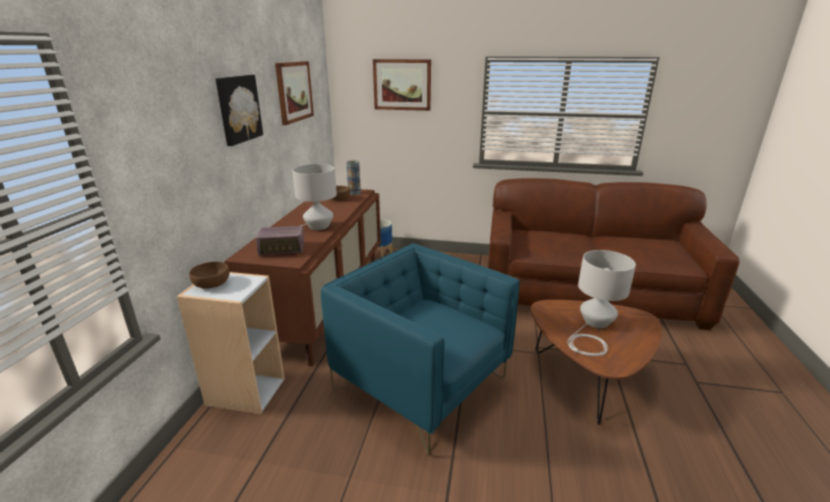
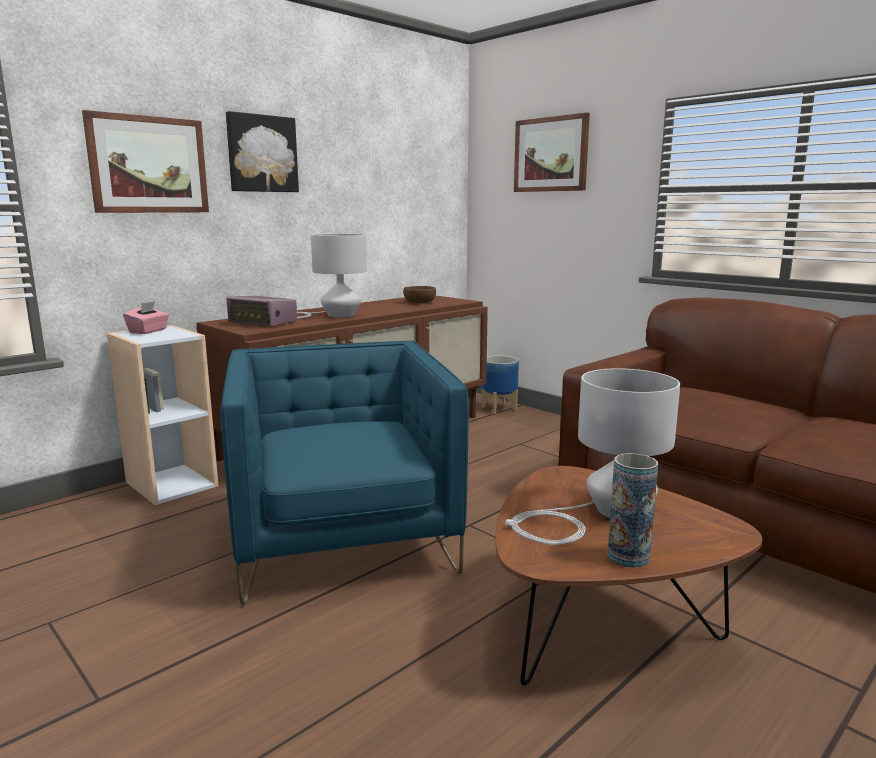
camera: 35 degrees right, 10 degrees down
brown bowl [189,262,230,288] -> pink tissue box [123,301,169,334]
picture [275,61,314,125] -> picture moved to [82,110,209,213]
vase [346,160,361,195] -> vase moved to [608,453,658,568]

